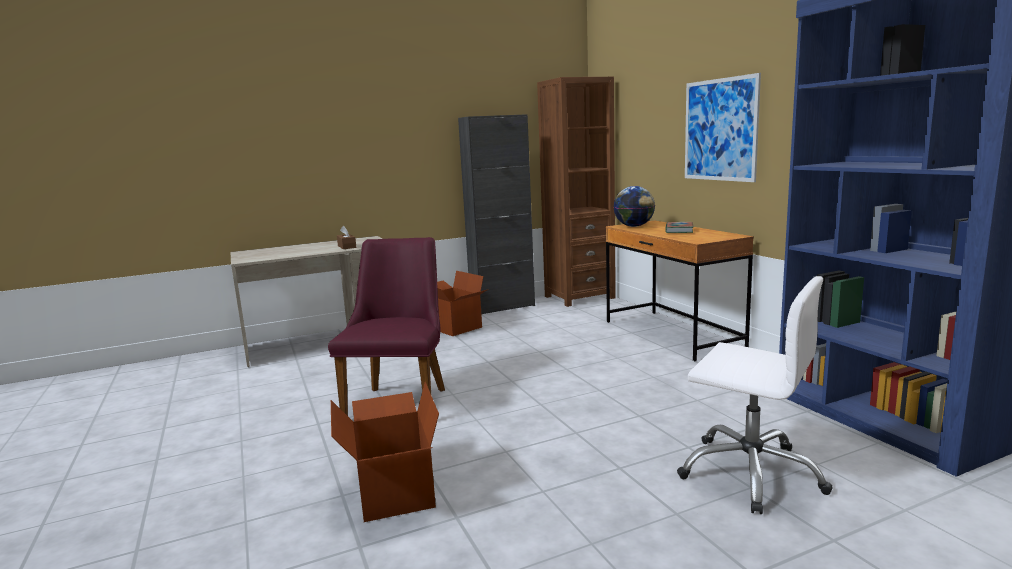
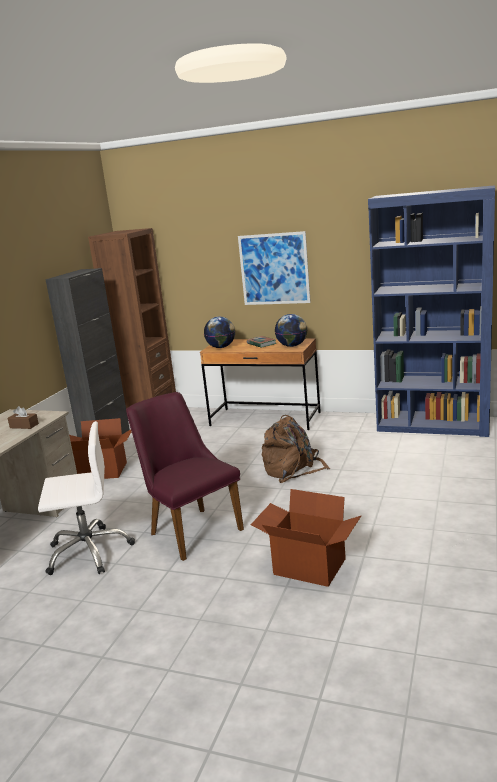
camera: 45 degrees left, 5 degrees up
white office chair [677,276,833,514] -> white office chair moved to [38,421,135,575]
none -> brown backpack [262,415,330,483]
none -> globe [275,314,307,347]

